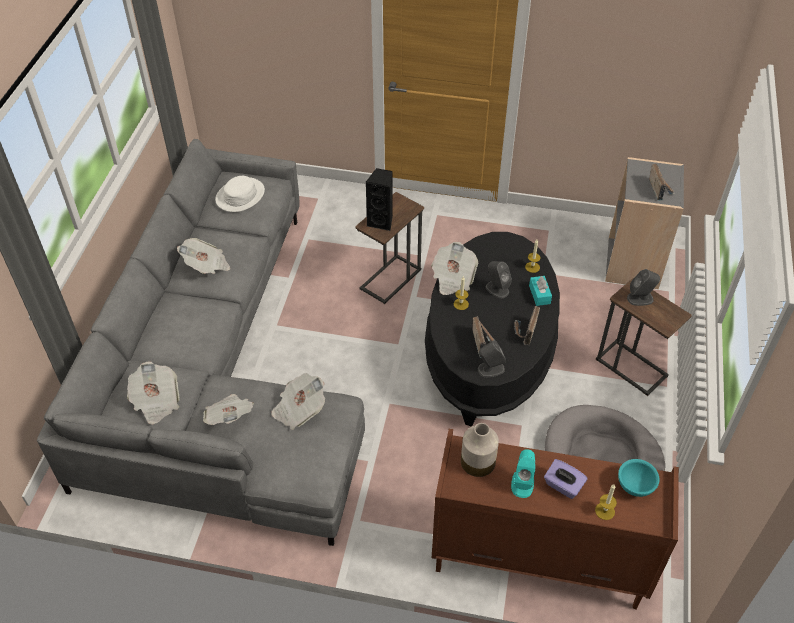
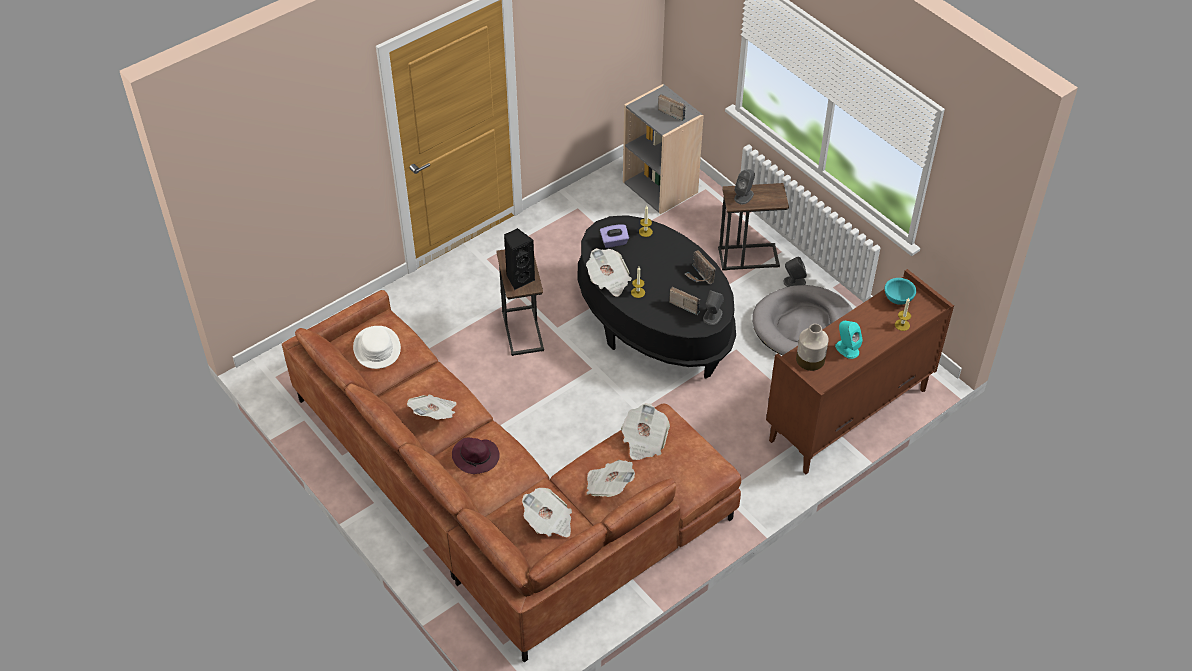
camera: 50 degrees left, 0 degrees up
grey sofa [37,139,365,546] -> brown sofa [282,290,741,663]
grey speaker [486,261,512,298] -> grey speaker moved to [783,257,807,287]
turquoise tissue box [529,276,552,306] -> none
purple tissue box [544,459,587,499] -> purple tissue box moved to [600,224,629,248]
none -> purple hat [452,438,500,474]

